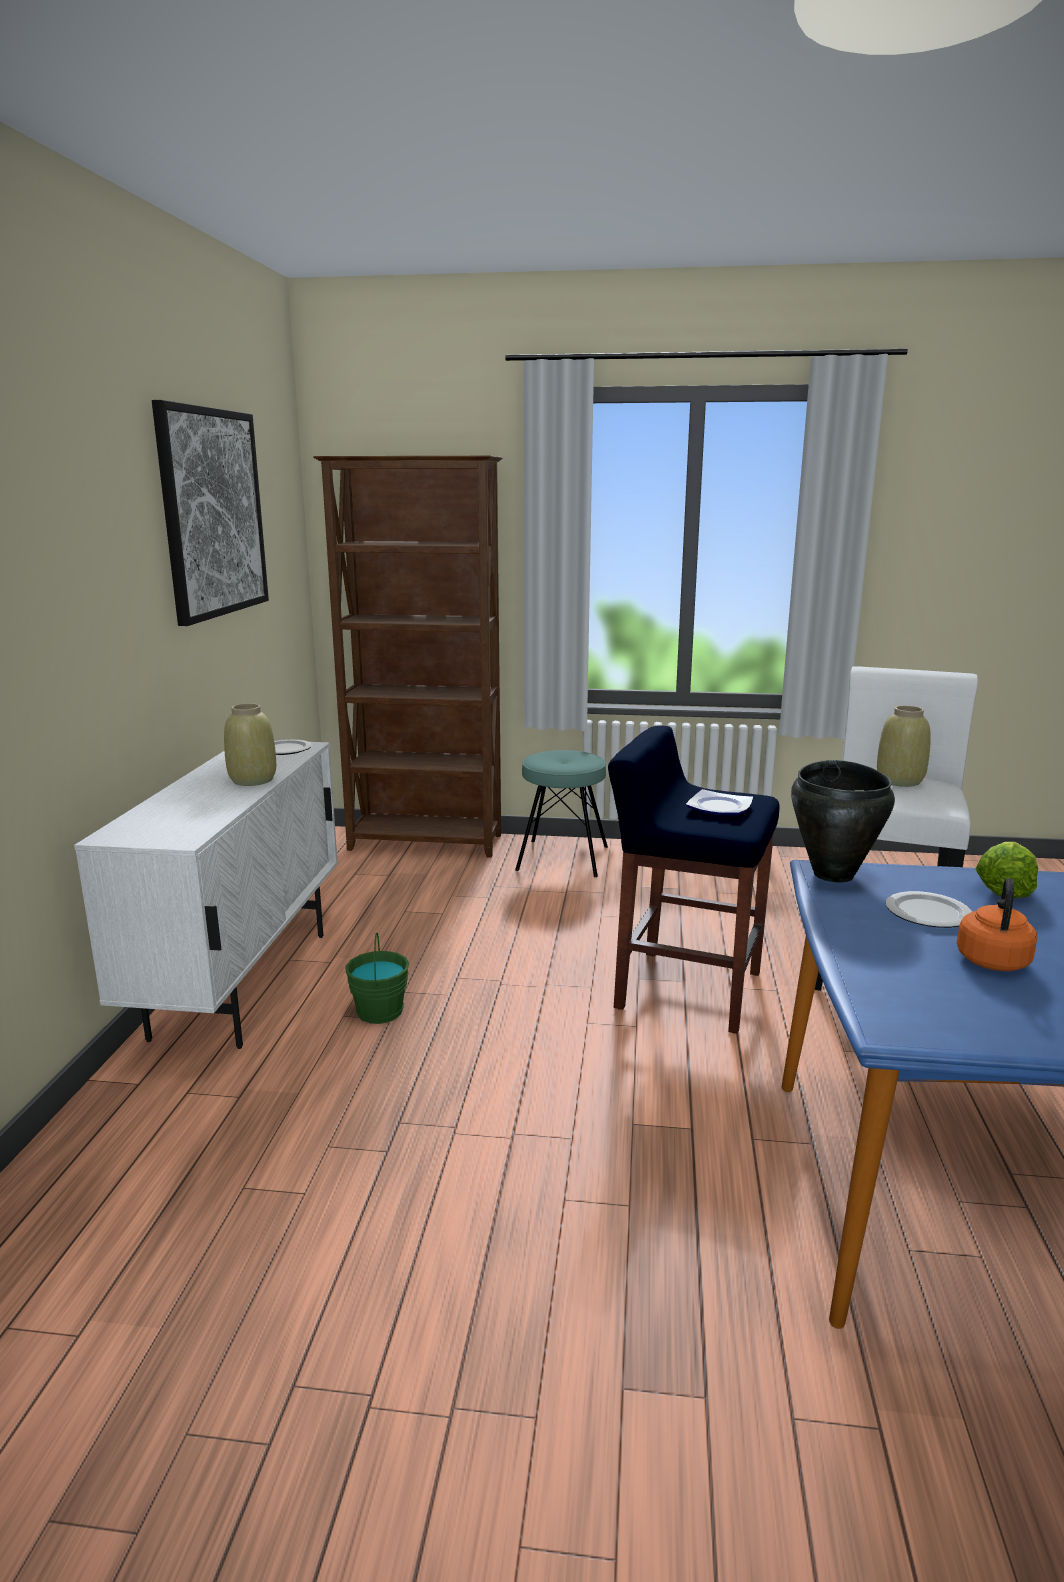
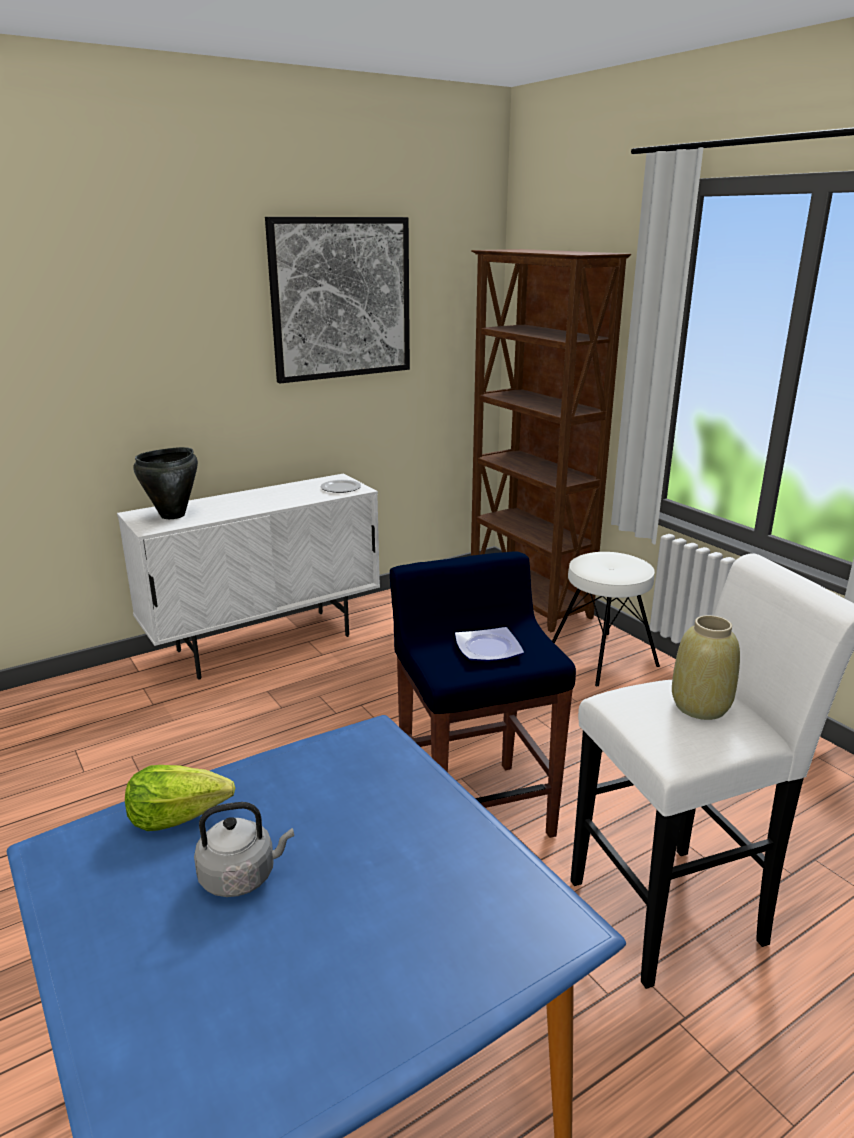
camera: 50 degrees right, 5 degrees up
beige vase [224,704,276,786] -> none
green bucket [346,933,409,1024] -> none
turquoise stool [515,750,608,877] -> white stool [552,552,660,686]
black cooking pot [791,760,895,882] -> black cooking pot moved to [133,447,198,519]
plate [886,891,972,928] -> none
orange kettle [957,878,1037,971] -> grey kettle [194,802,294,897]
lettuce [976,842,1038,898] -> lettuce moved to [125,765,235,831]

